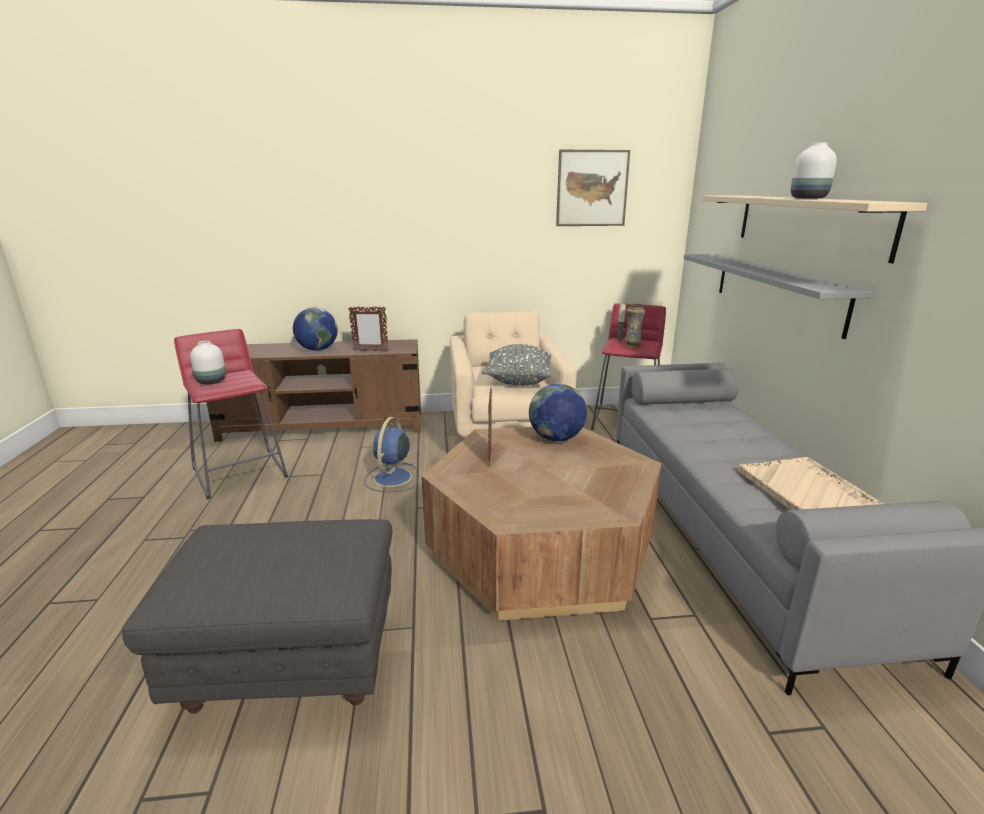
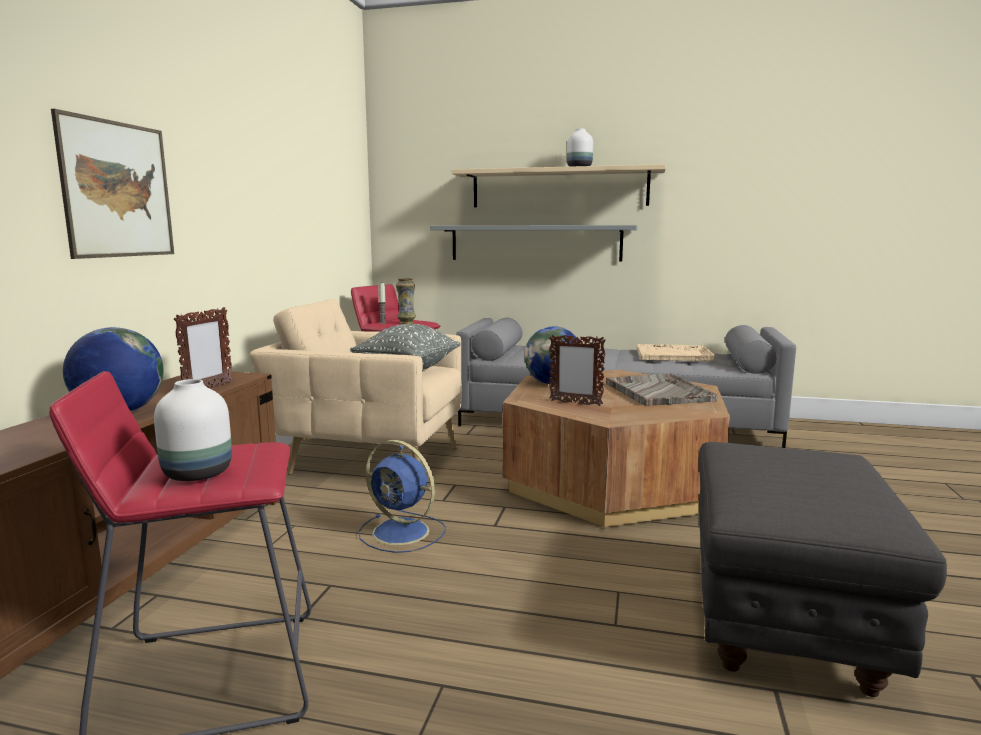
camera: 70 degrees left, 10 degrees down
picture [556,150,630,226] -> picture moved to [51,109,174,259]
none -> grey tray [606,373,718,406]

